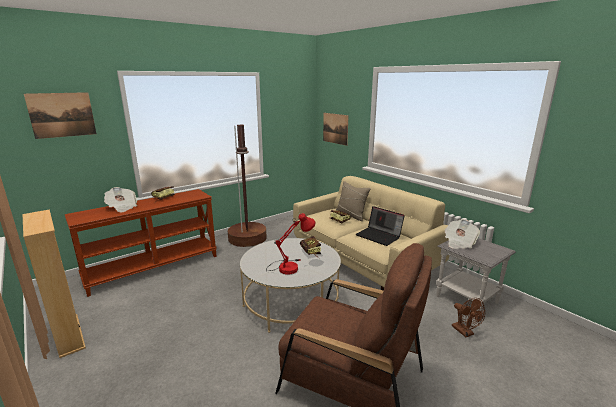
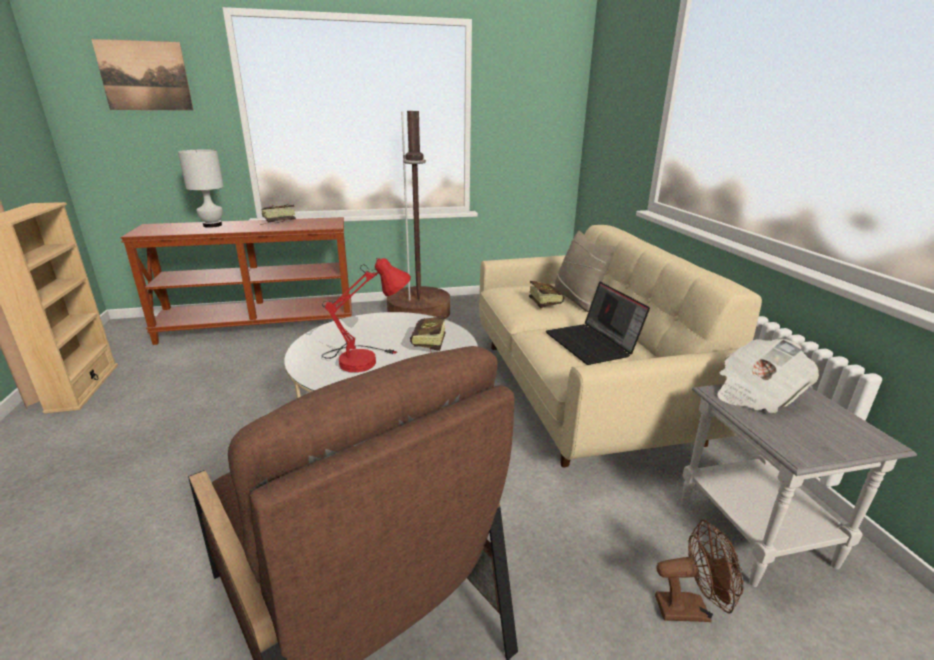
camera: 25 degrees right, 5 degrees up
newspaper [104,187,137,213] -> white table lamp [178,150,224,228]
picture [323,113,349,146] -> none
brown fan [452,298,485,337] -> brown fan turned 90 degrees counterclockwise [655,519,743,622]

